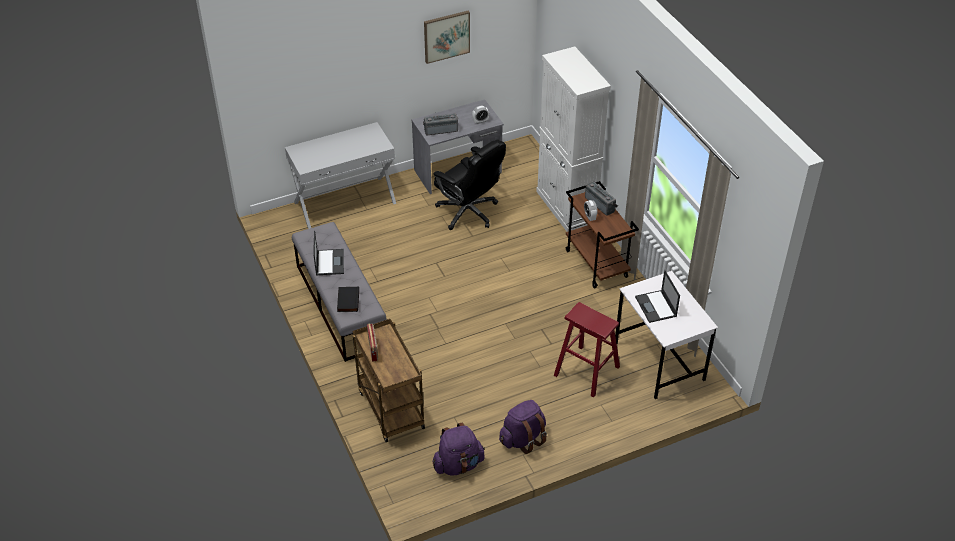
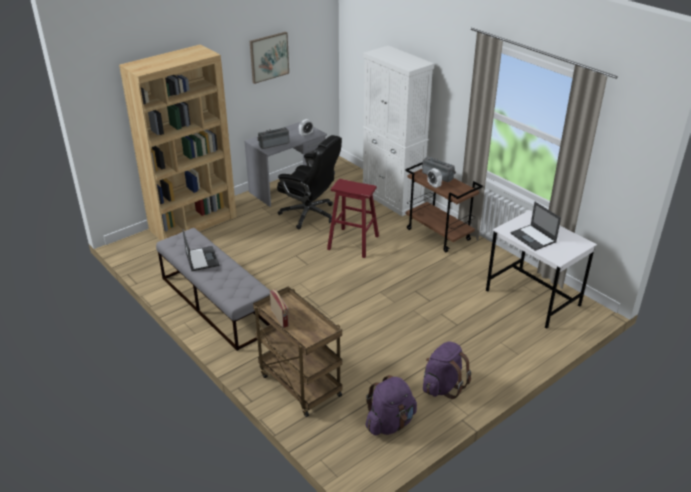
camera: 15 degrees left, 10 degrees down
white console table [285,122,396,229] -> brown bookcase [119,44,237,240]
black book [337,286,359,312] -> none
red stool [554,302,620,397] -> red stool moved to [327,179,379,258]

